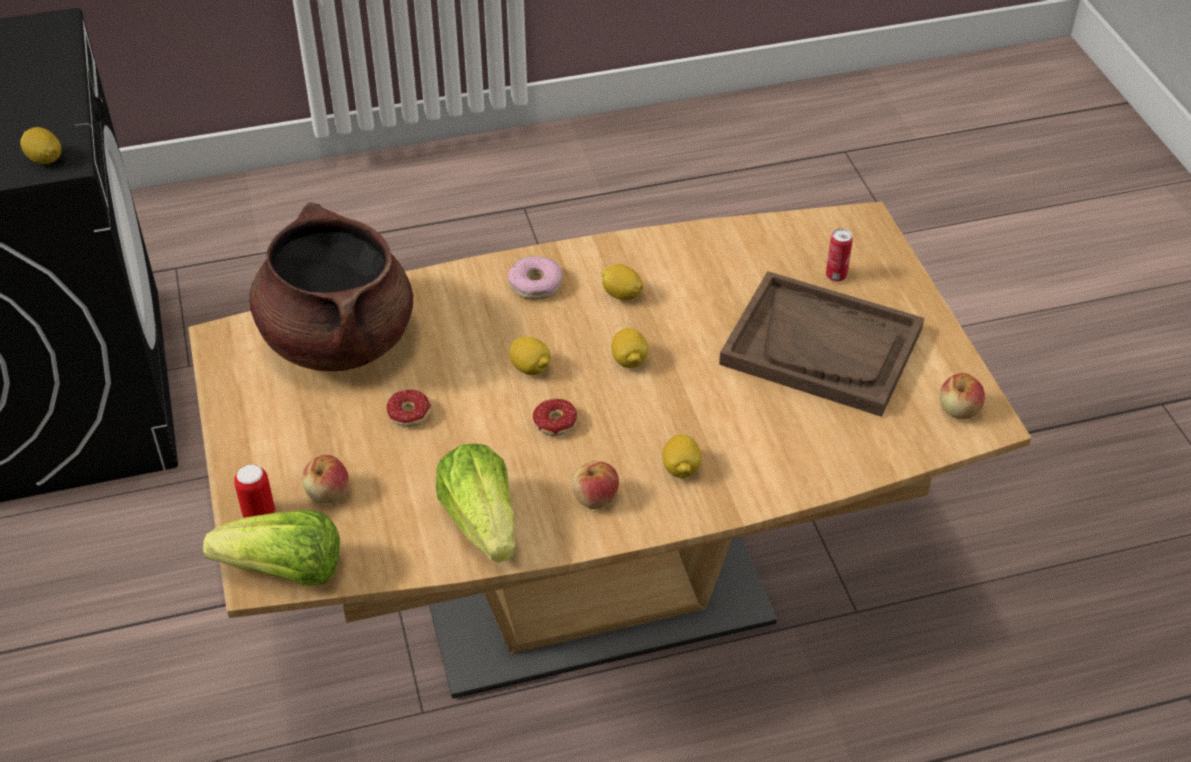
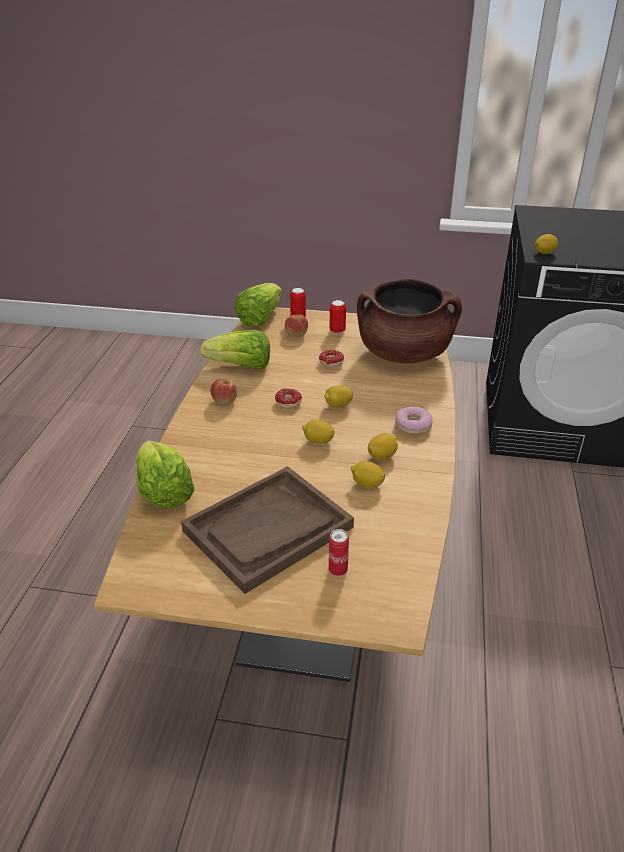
camera: 115 degrees right, 10 degrees down
lemon [662,434,701,478] -> lemon moved to [351,461,385,488]
apple [940,373,985,419] -> none
none -> lettuce [136,440,195,509]
none -> can [330,300,346,334]

